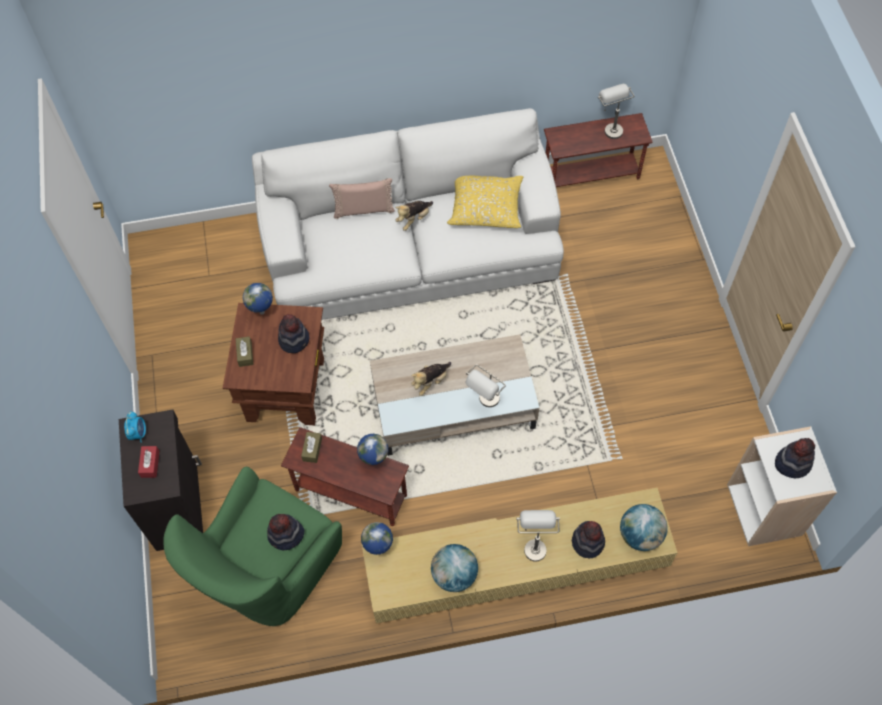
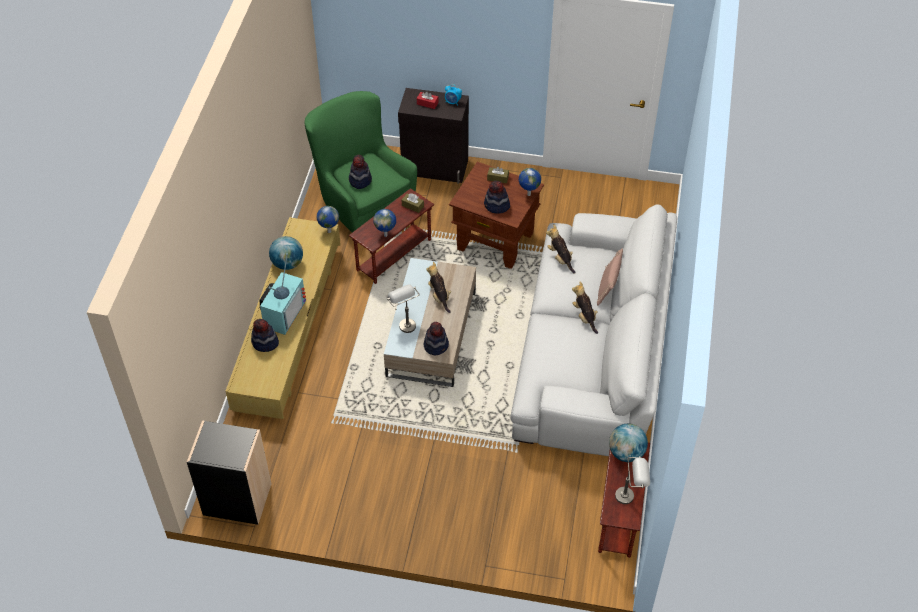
camera: 110 degrees right, 10 degrees down
yellow pillow [447,175,523,228] -> none
grey table lamp [517,510,560,562] -> television [260,253,306,335]
globe [620,504,668,551] -> globe moved to [609,424,648,462]
white bookcase [727,426,837,546] -> black bookcase [187,420,271,525]
hat [775,438,815,478] -> hat moved to [424,322,449,355]
none -> plush toy [546,224,576,274]

